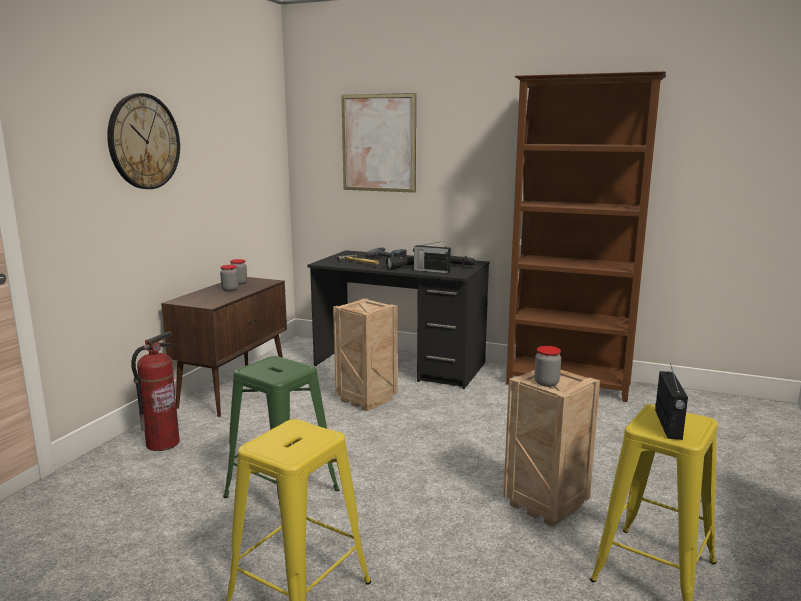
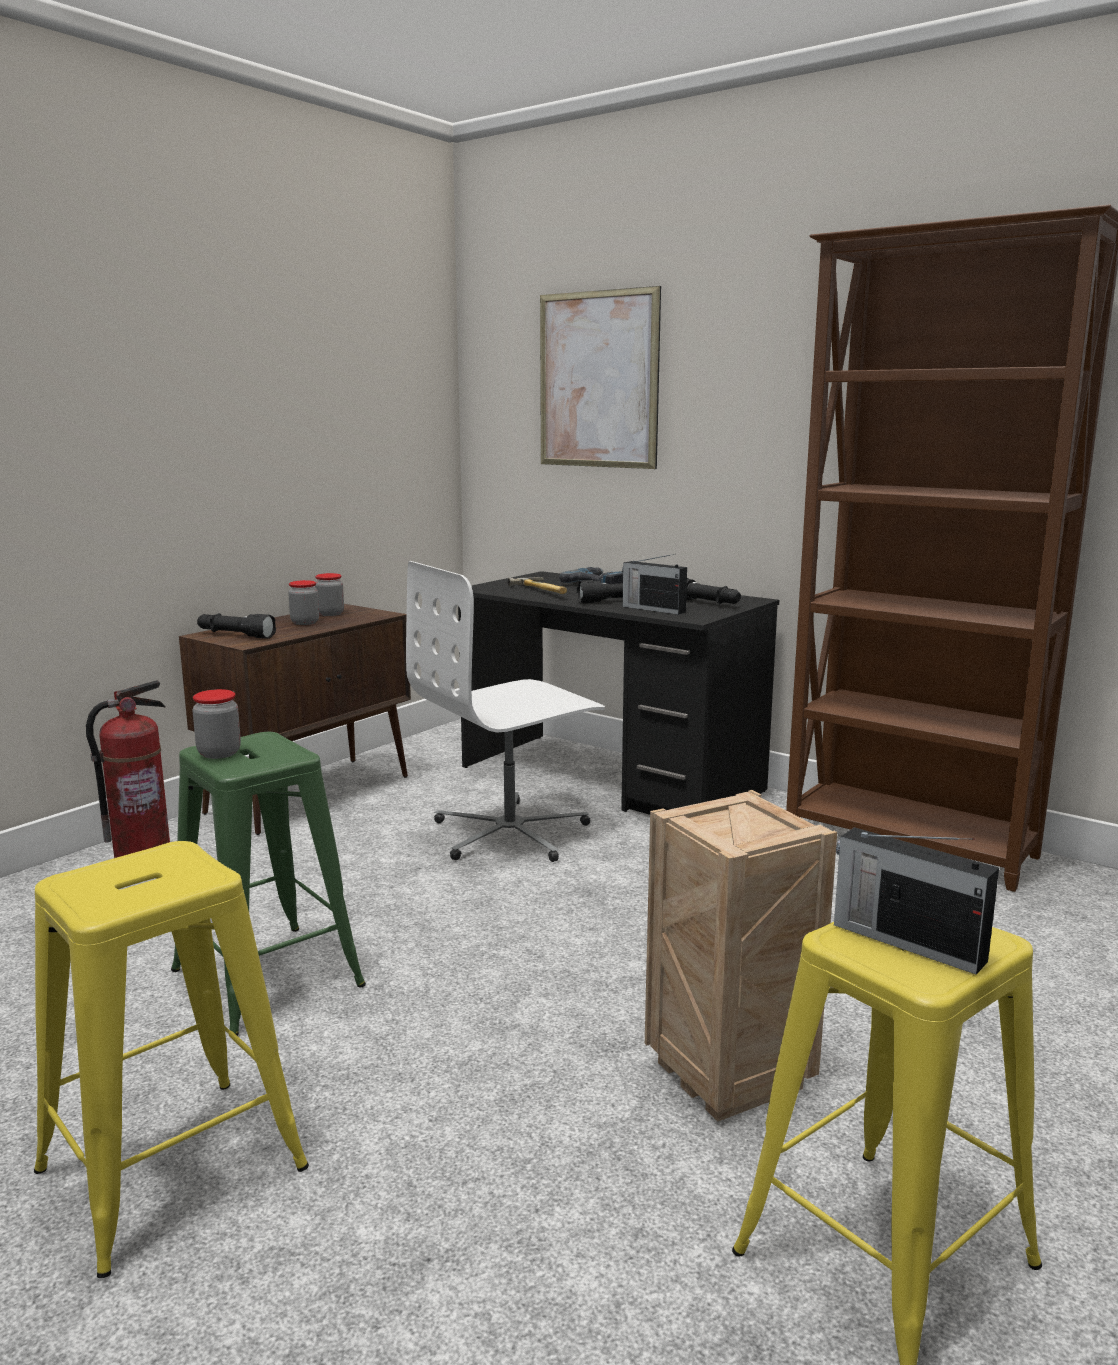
camera: 15 degrees right, 0 degrees up
wall clock [107,93,180,189] -> none
crate [333,298,398,411] -> white office chair [406,561,605,862]
jar [534,346,561,387] -> jar moved to [192,689,241,759]
radio [655,363,688,440] -> radio turned 105 degrees clockwise [834,827,999,975]
none -> black flashlight [197,613,276,639]

